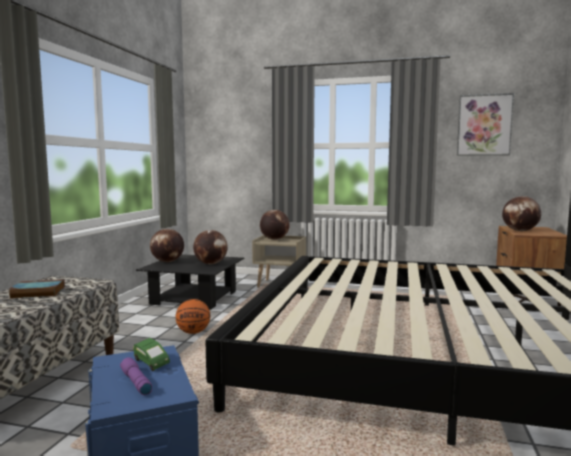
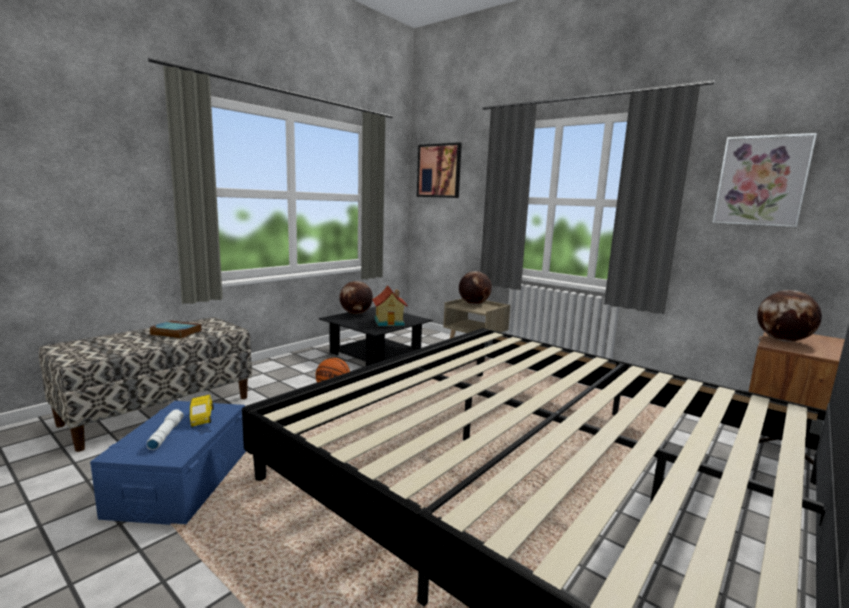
camera: 25 degrees right, 5 degrees up
purple flashlight [120,357,152,395] -> white flashlight [147,409,184,450]
green toy car [133,338,170,371] -> yellow toy car [190,394,214,427]
globe [193,230,228,264] -> toy house [372,285,408,326]
none -> picture [417,142,462,198]

